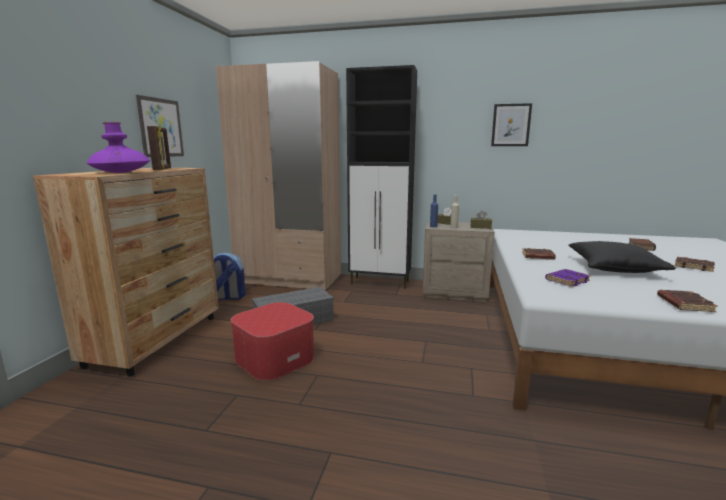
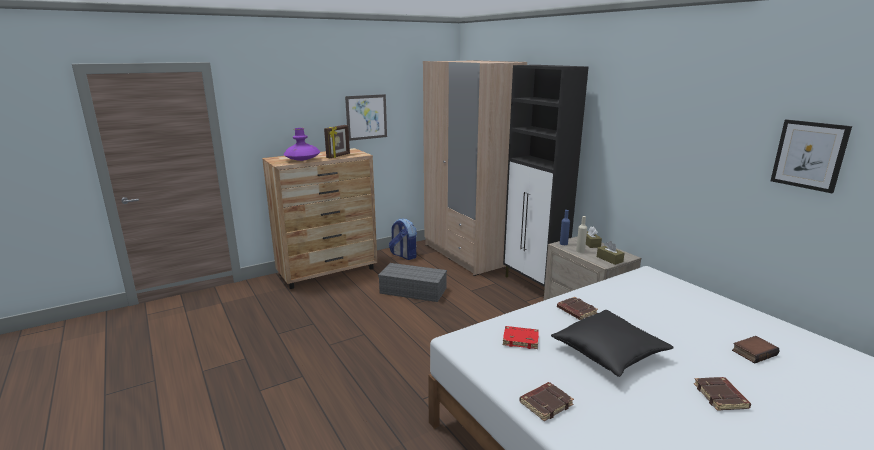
camera: 45 degrees right, 5 degrees up
ottoman [231,302,314,381] -> none
picture [491,103,532,146] -> picture moved to [771,119,852,193]
purple book [545,269,591,287] -> red book [503,326,539,349]

